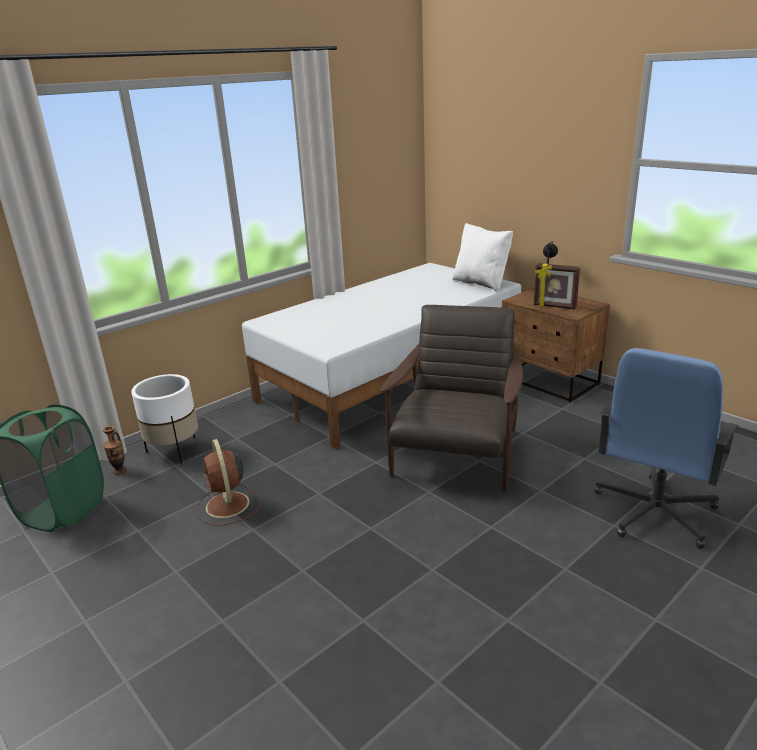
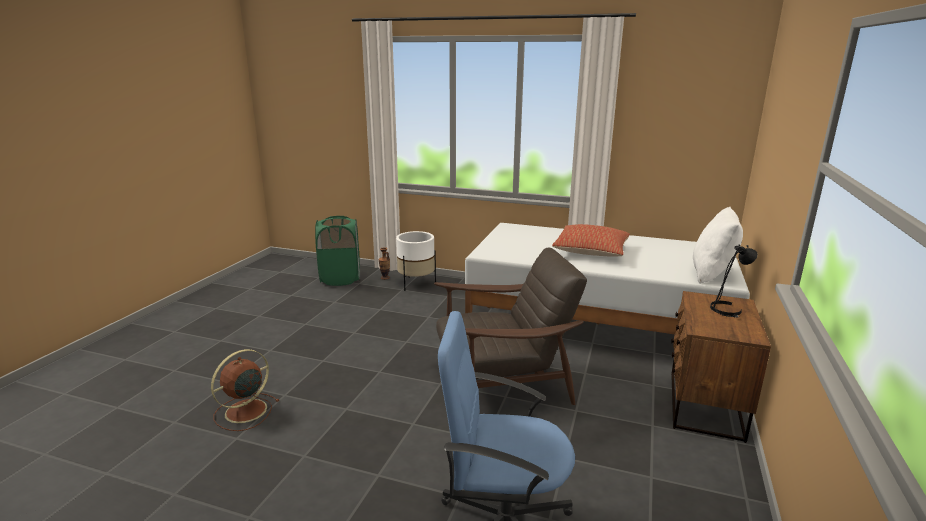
camera: 60 degrees right, 5 degrees down
brown fan [196,439,261,526] -> brown fan moved to [211,349,280,431]
picture frame [534,263,580,309] -> none
none -> pillow [552,224,630,257]

